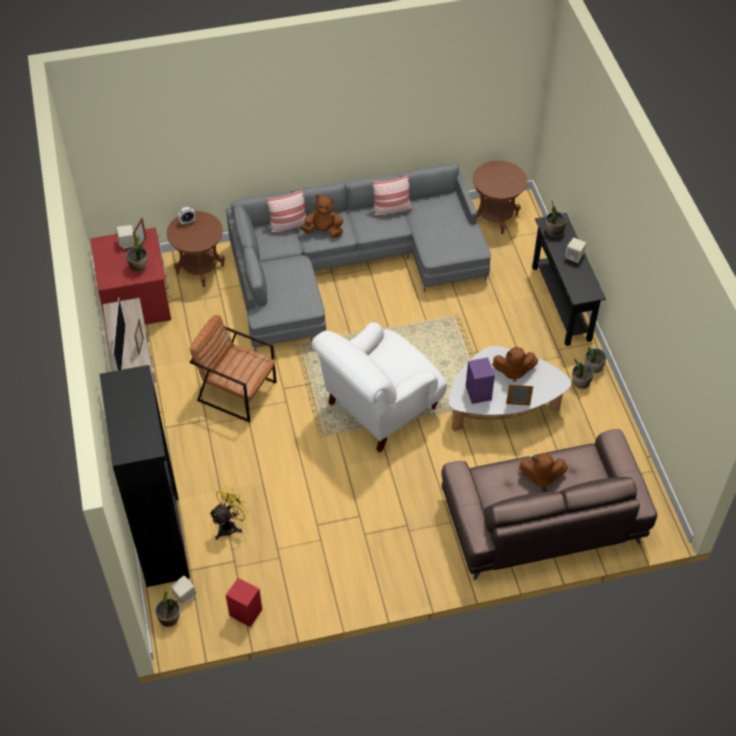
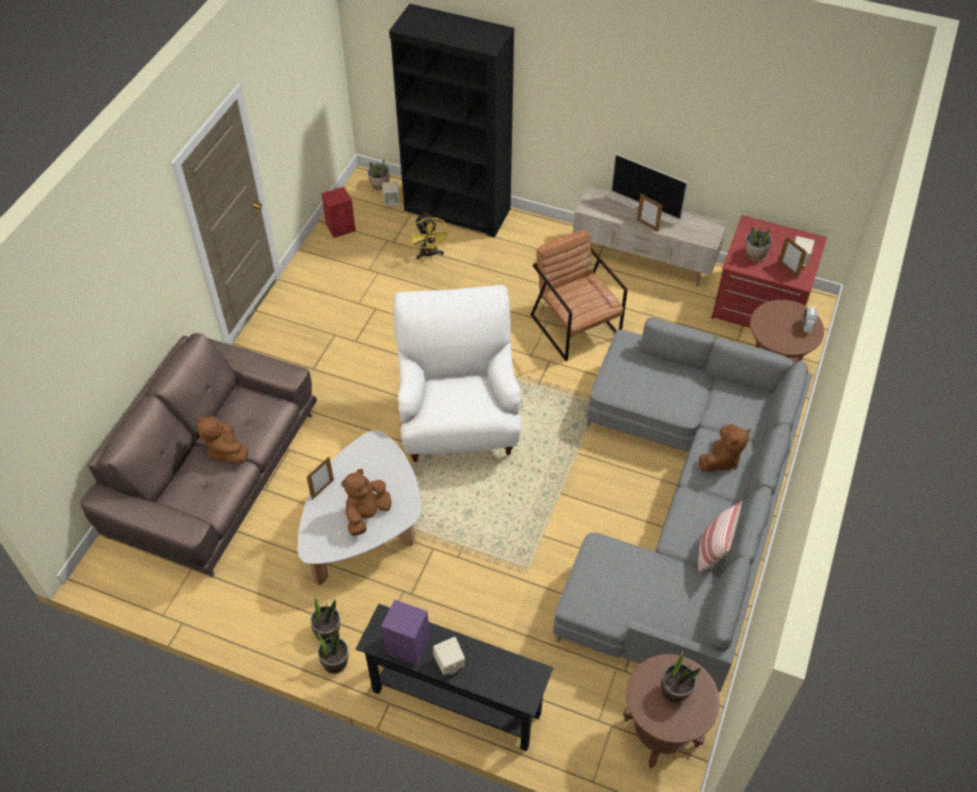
camera: 125 degrees right, 0 degrees up
brown armchair [190,315,277,422] -> brown armchair turned 90 degrees counterclockwise [531,230,628,361]
pillow [266,190,306,234] -> none
purple speaker [466,357,495,404] -> purple speaker moved to [381,599,430,666]
brown plush toy [519,453,568,488] -> brown plush toy turned 75 degrees counterclockwise [197,415,248,463]
potted plant [546,201,567,237] -> potted plant moved to [661,650,701,703]

